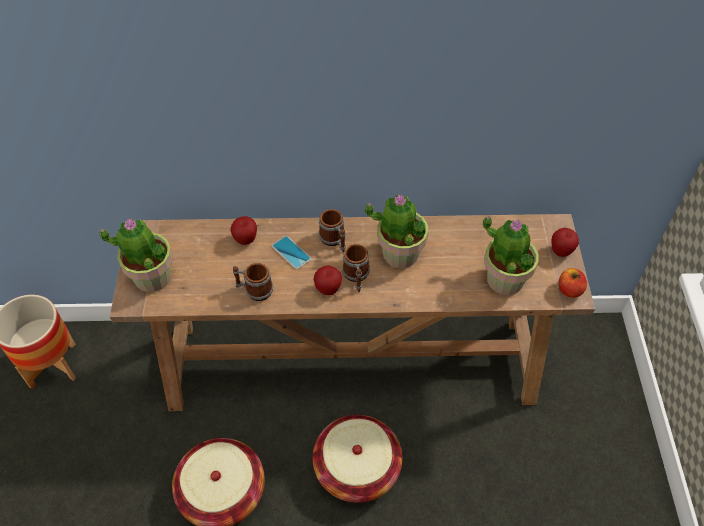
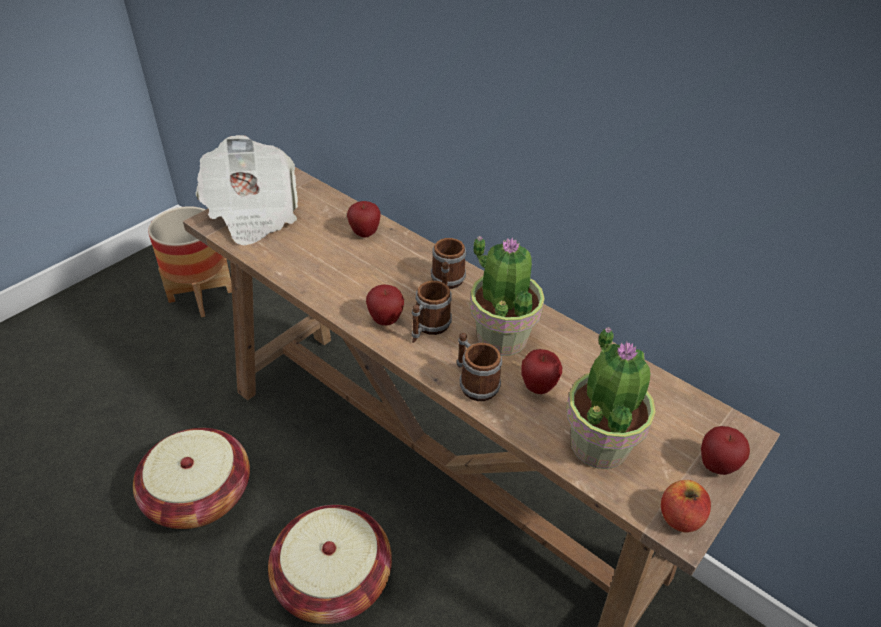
camera: 40 degrees right, 10 degrees down
potted plant [99,218,173,292] -> newspaper [195,135,298,246]
mug [233,263,273,301] -> mug moved to [457,332,502,401]
phone [272,236,311,269] -> none
none -> apple [521,349,562,394]

